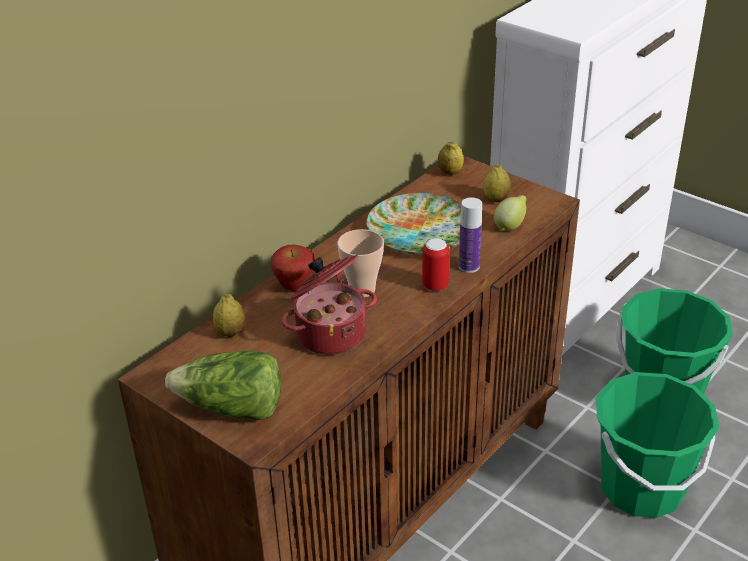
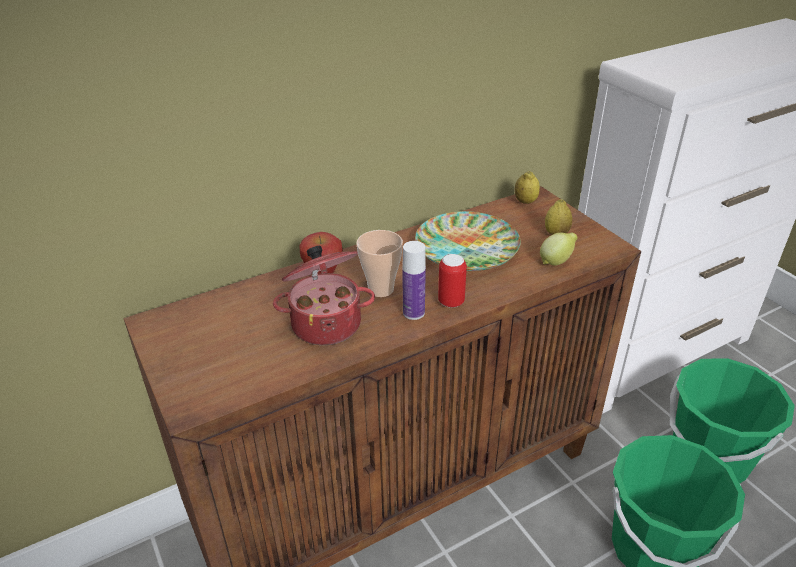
camera: 20 degrees right, 0 degrees up
lettuce [165,351,281,420] -> none
lemon [213,294,245,337] -> none
bottle [459,197,482,273] -> bottle moved to [402,241,426,320]

